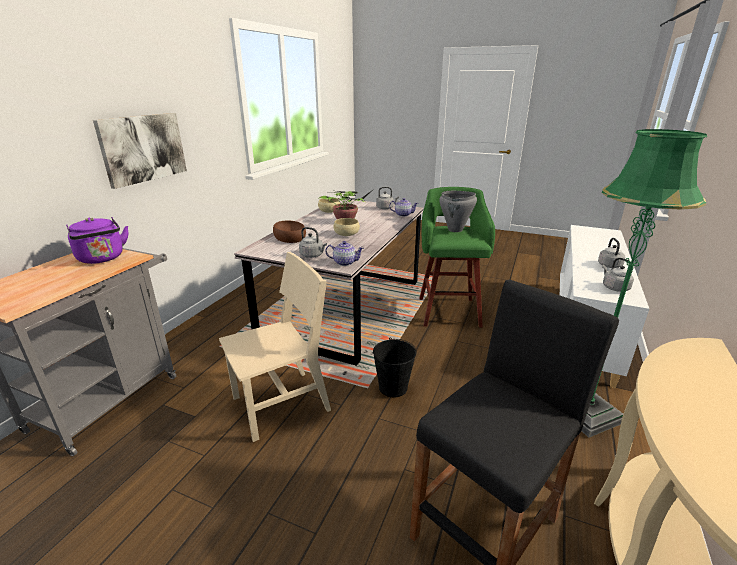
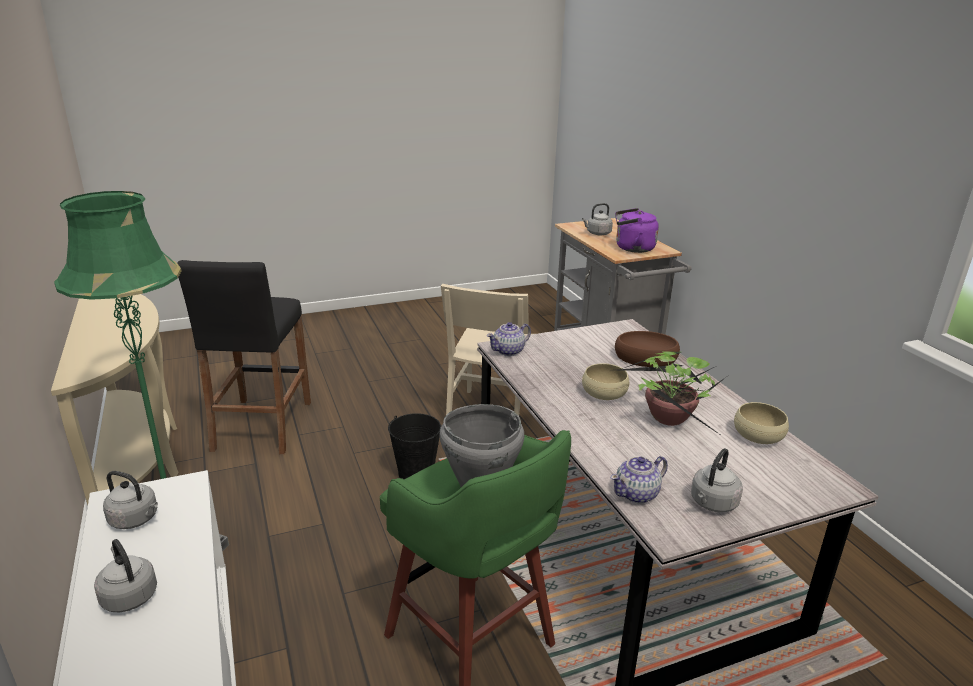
camera: 135 degrees right, 0 degrees up
picture [93,113,187,189] -> none
grey kettle [299,227,327,258] -> grey kettle moved to [582,203,613,235]

